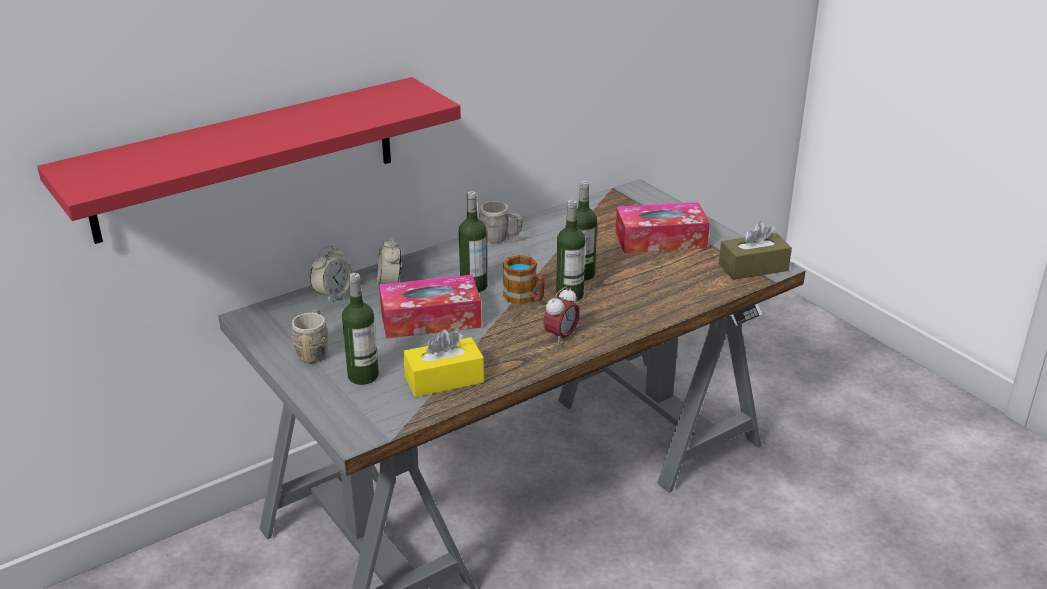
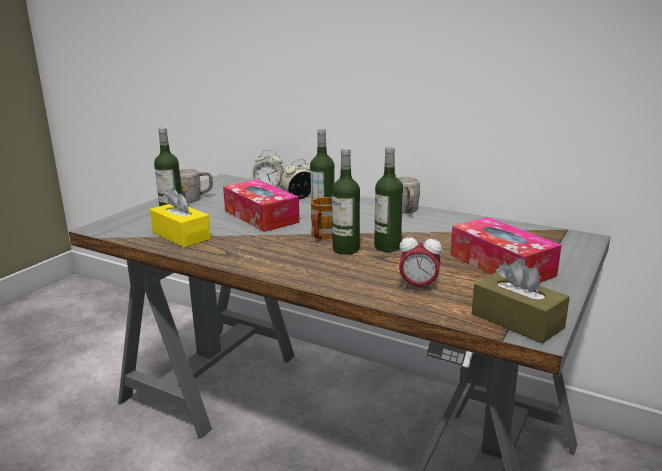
camera: 65 degrees right, 10 degrees down
red shelf [37,77,461,244] -> none
alarm clock [543,287,580,345] -> alarm clock moved to [399,231,442,291]

